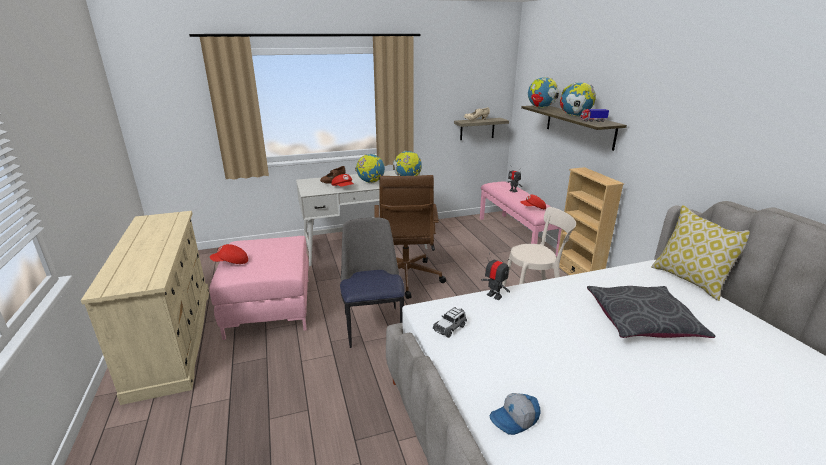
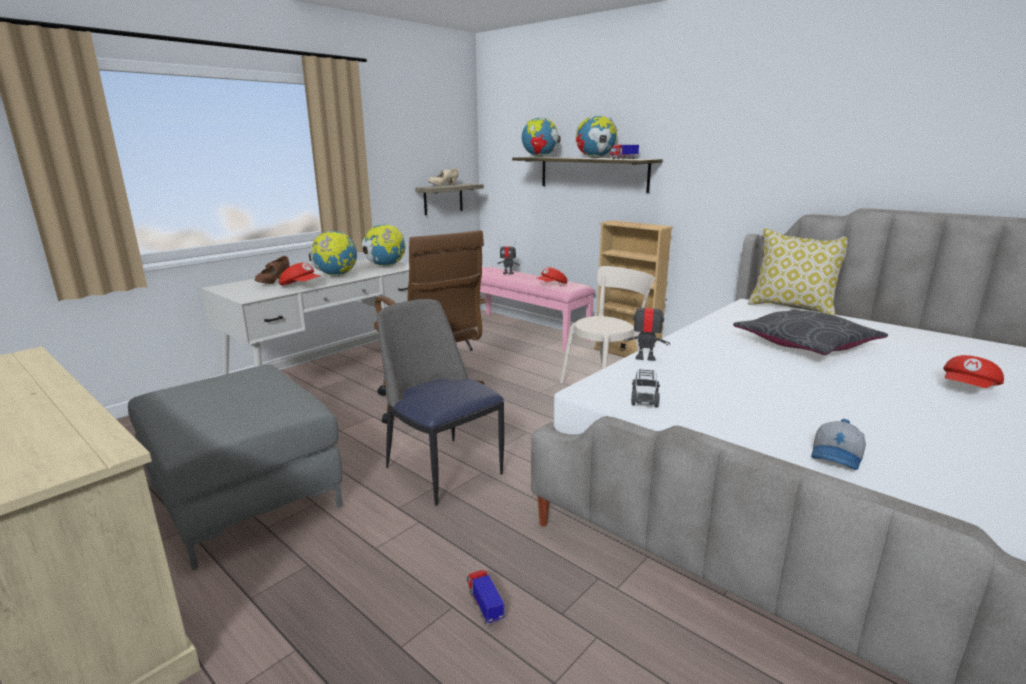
camera: 30 degrees left, 5 degrees down
pink ottoman [209,236,309,340] -> grey ottoman [128,364,343,570]
red cap [210,244,248,264] -> red cap moved to [943,355,1004,388]
none -> toy truck [467,570,505,625]

